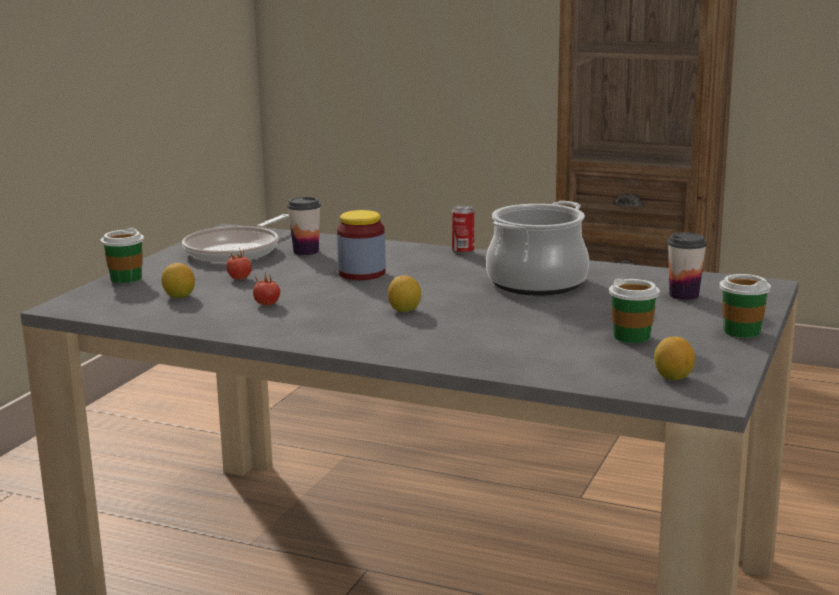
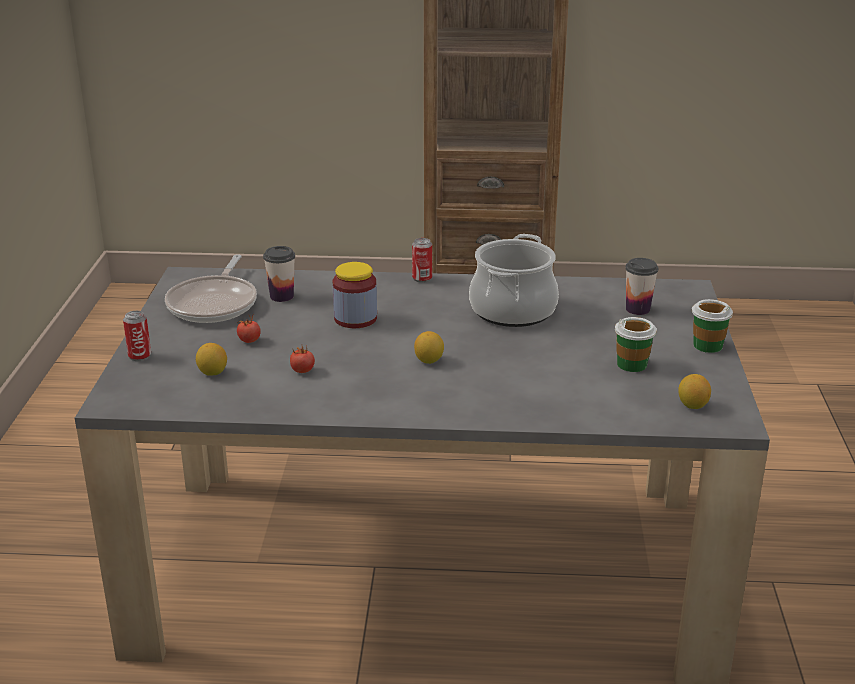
camera: 20 degrees left, 10 degrees up
cup [100,227,144,283] -> can [123,311,151,361]

